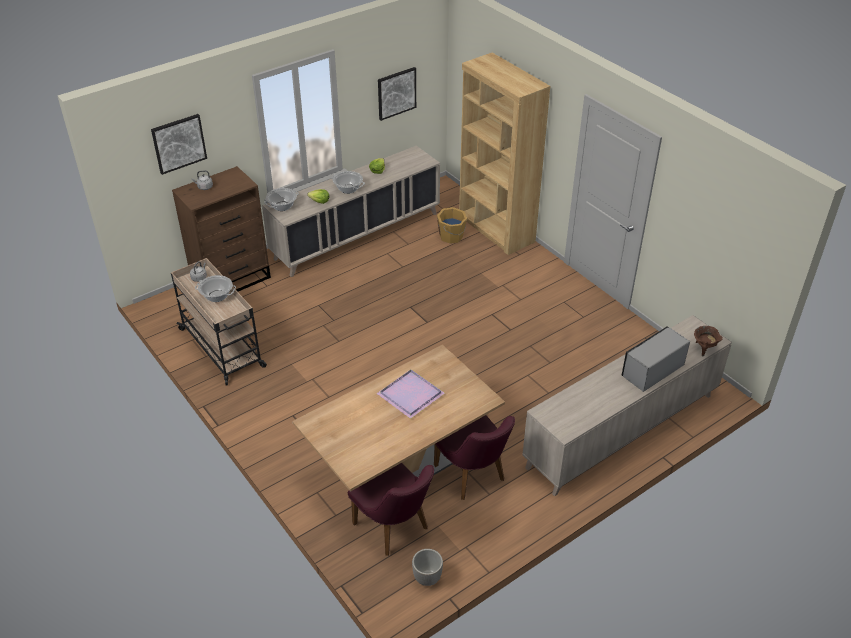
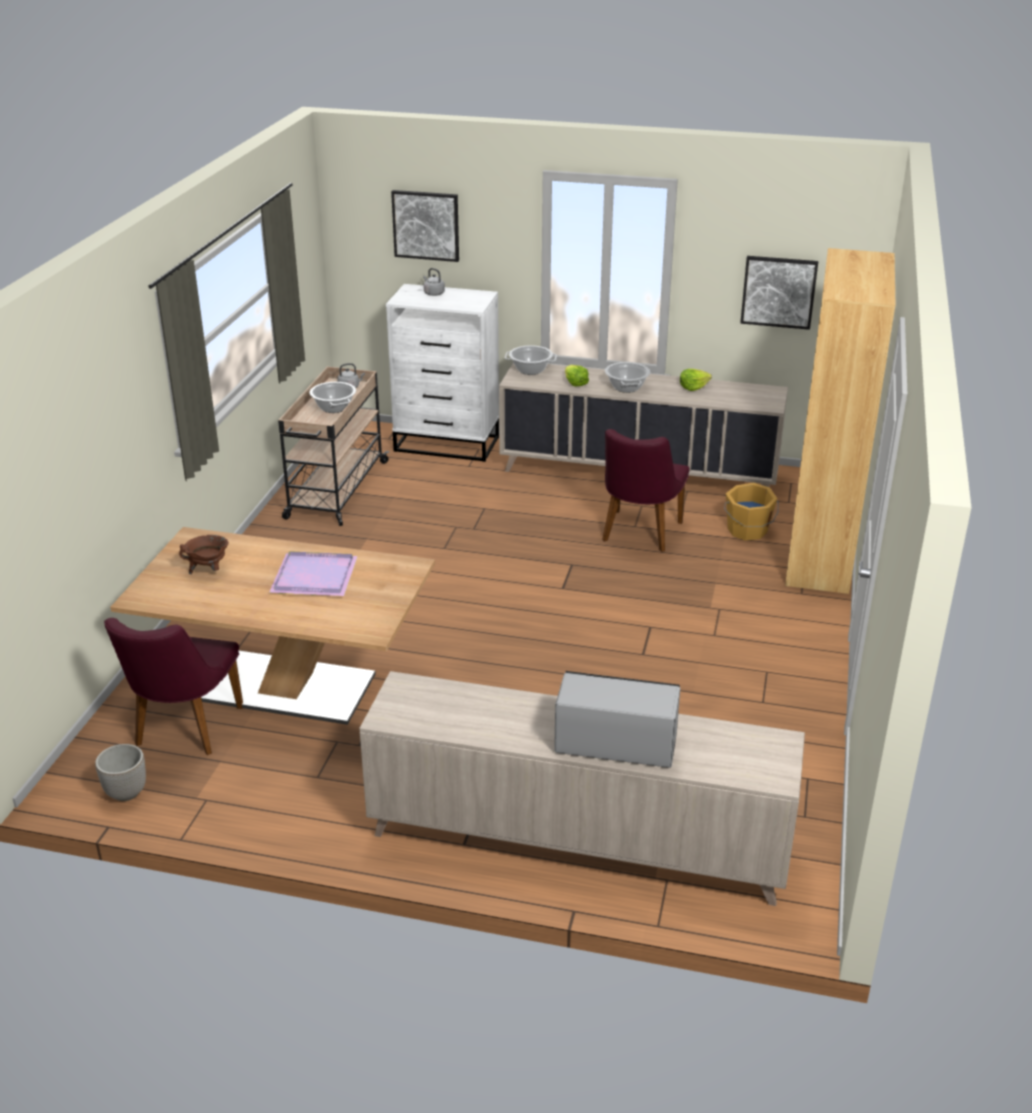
camera: 50 degrees right, 10 degrees down
brown dresser [172,166,271,292] -> white dresser [386,284,499,462]
purple chair [434,415,515,500] -> purple chair moved to [602,429,689,552]
brown cooking pot [694,326,723,356] -> brown cooking pot moved to [179,535,229,574]

